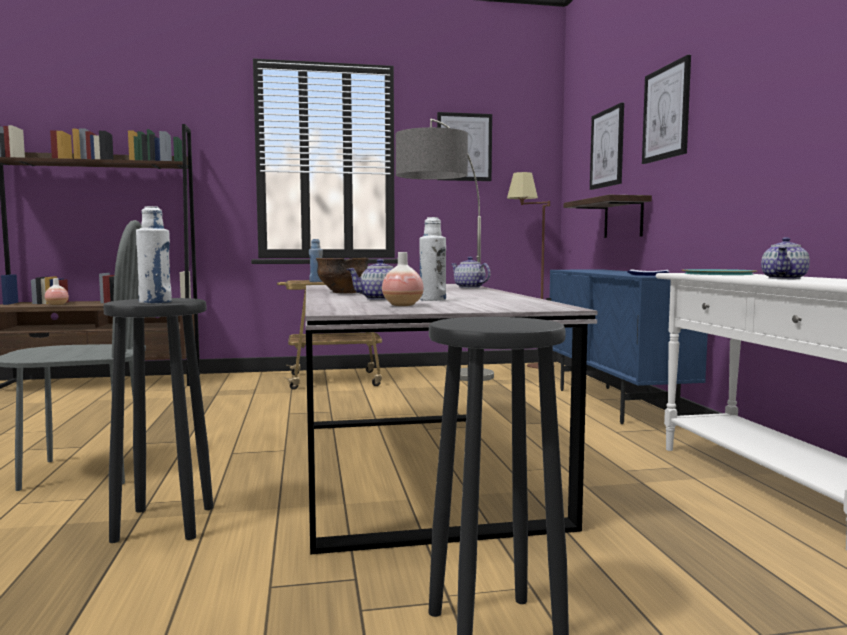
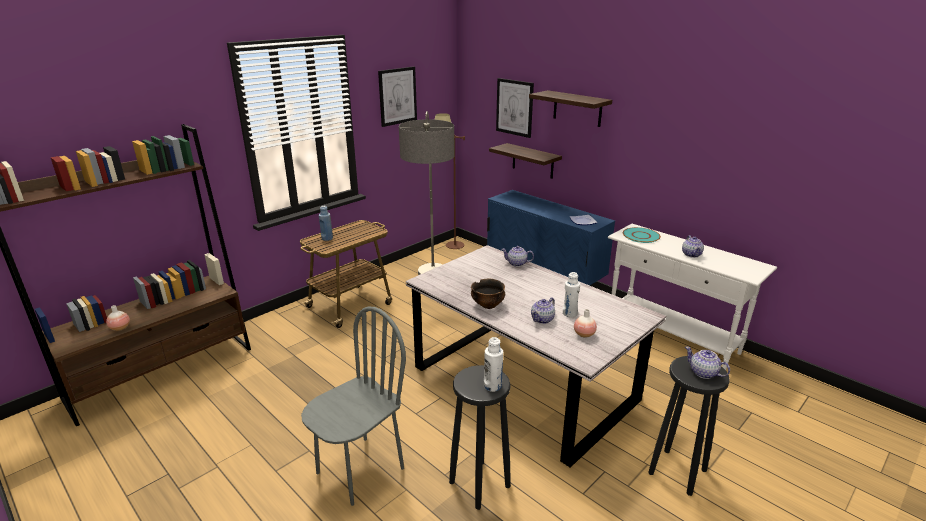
camera: 35 degrees left, 20 degrees up
picture [642,55,691,164] -> shelf [529,90,612,127]
none -> teapot [685,347,730,379]

